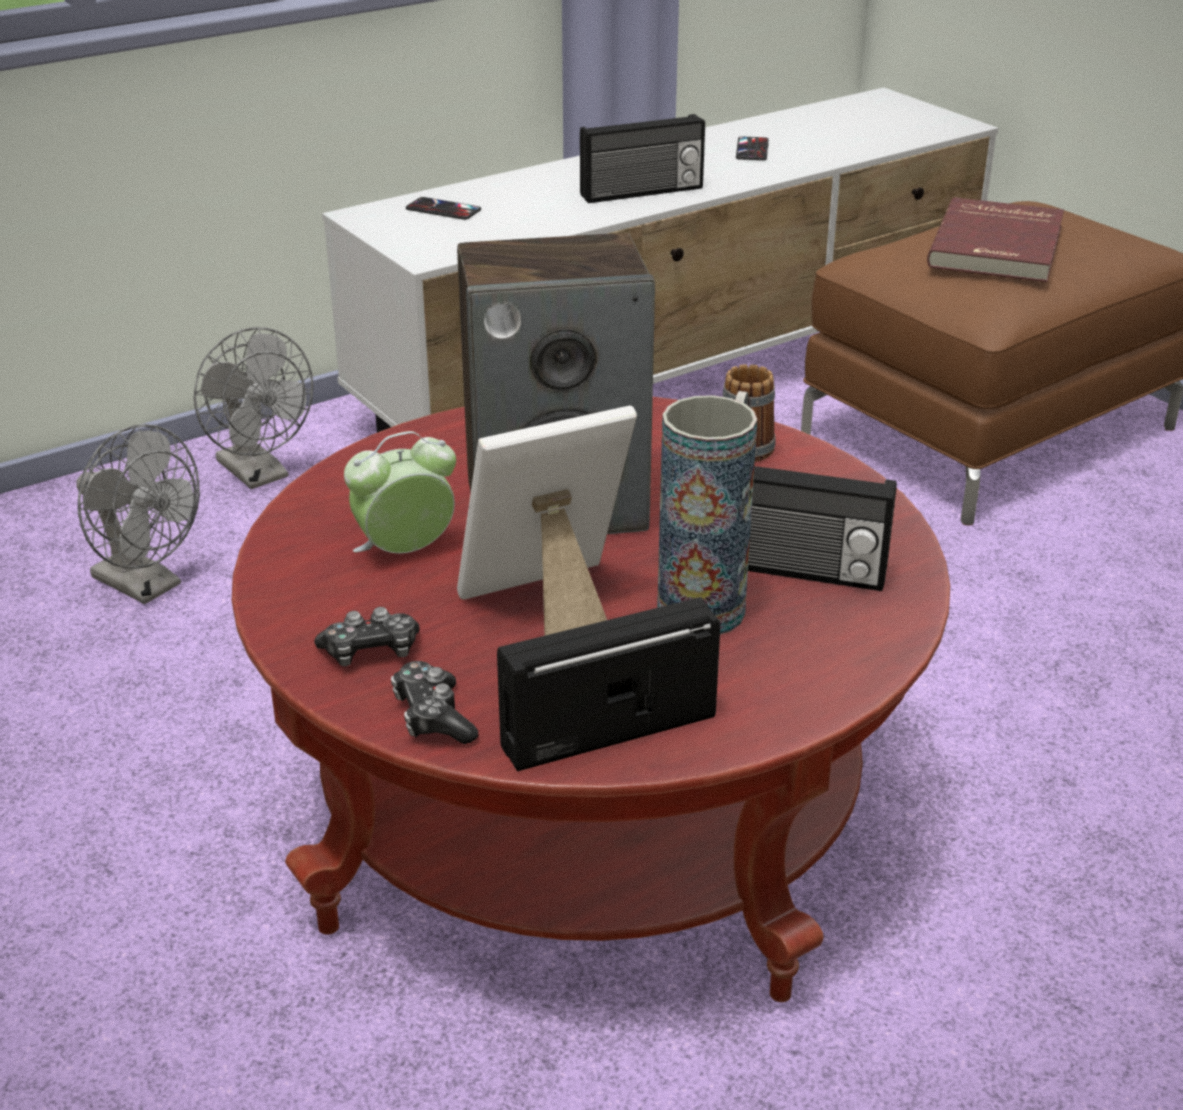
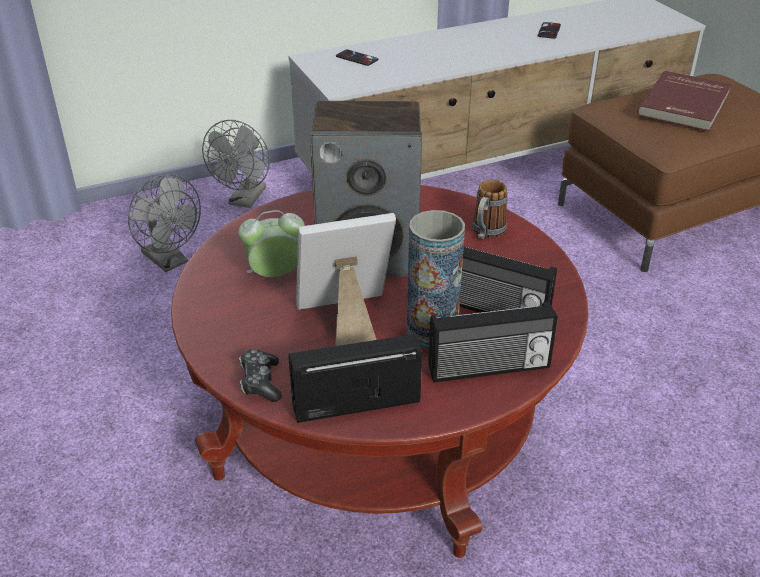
camera: 10 degrees right, 5 degrees up
grey fan [193,327,313,489] -> grey fan turned 45 degrees clockwise [202,120,270,208]
game controller [314,607,420,666] -> none
radio [580,114,705,203] -> radio moved to [428,302,558,383]

